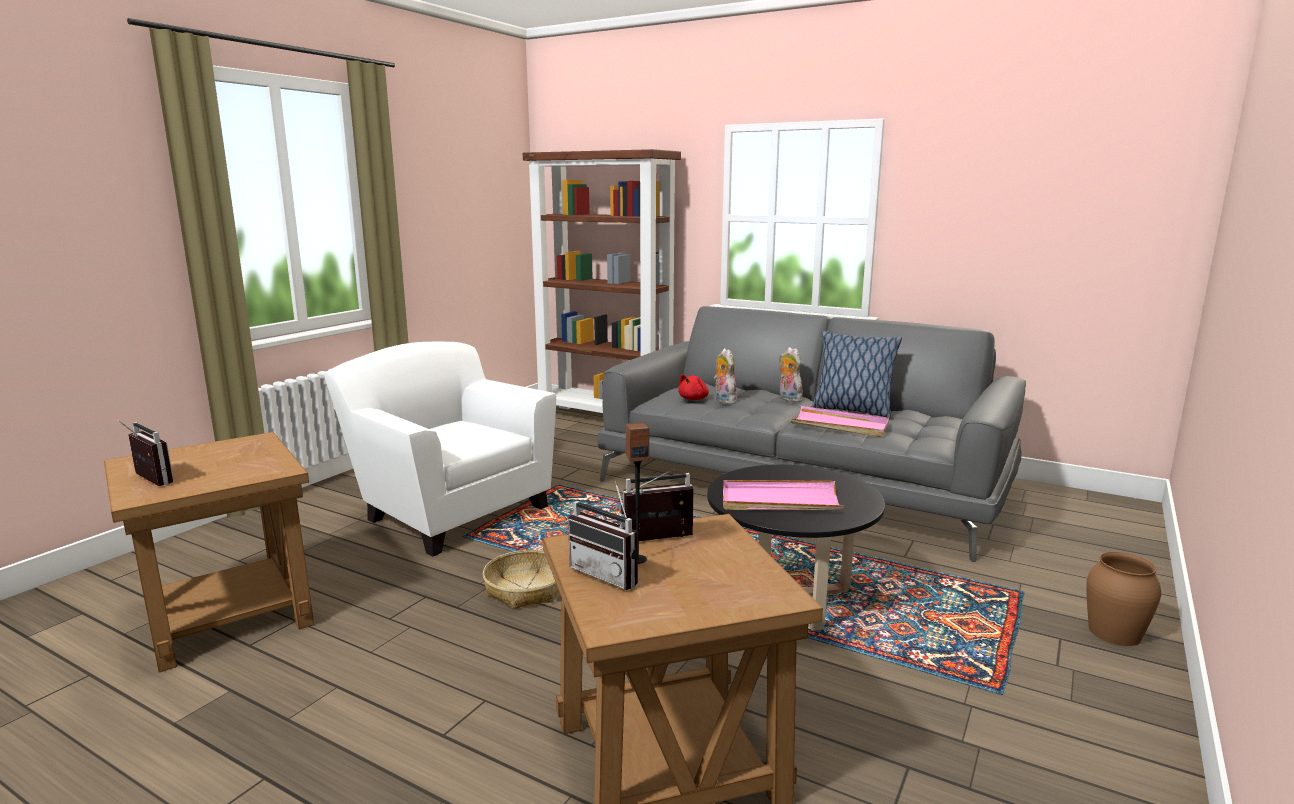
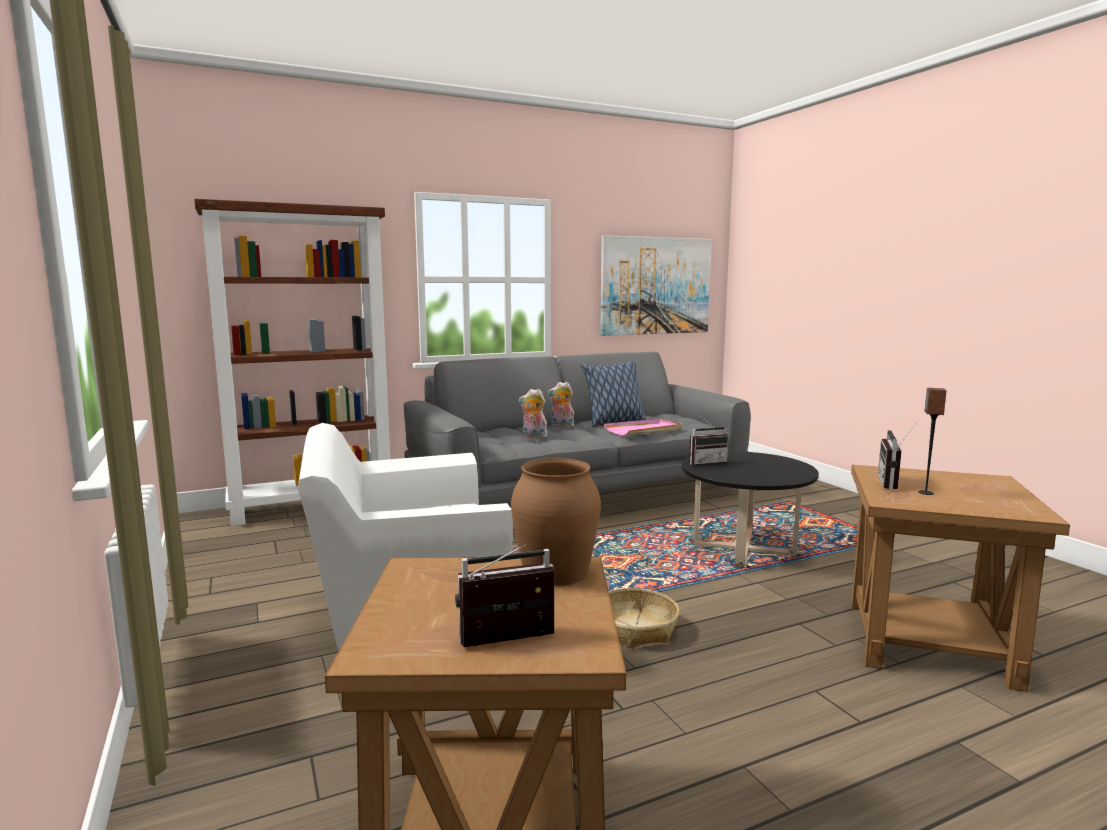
camera: 55 degrees left, 5 degrees down
radio [568,481,638,590] -> radio moved to [689,416,729,465]
red plush toy [678,374,709,400] -> none
pink tray [723,480,844,510] -> none
brown vase [1086,552,1161,646] -> brown vase moved to [511,458,601,586]
none -> picture [600,235,712,336]

